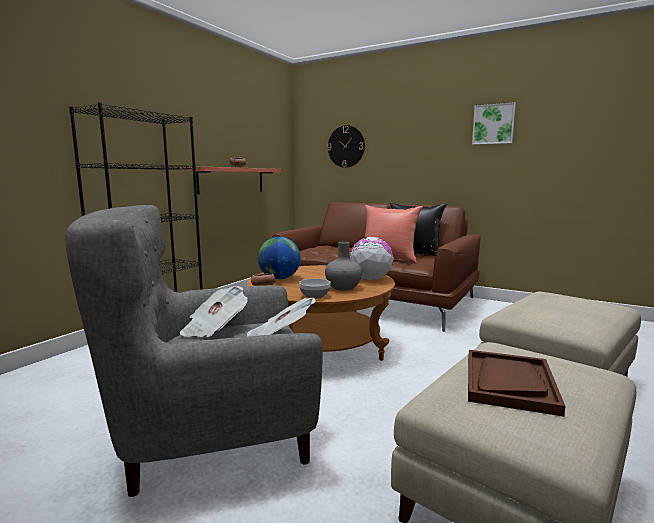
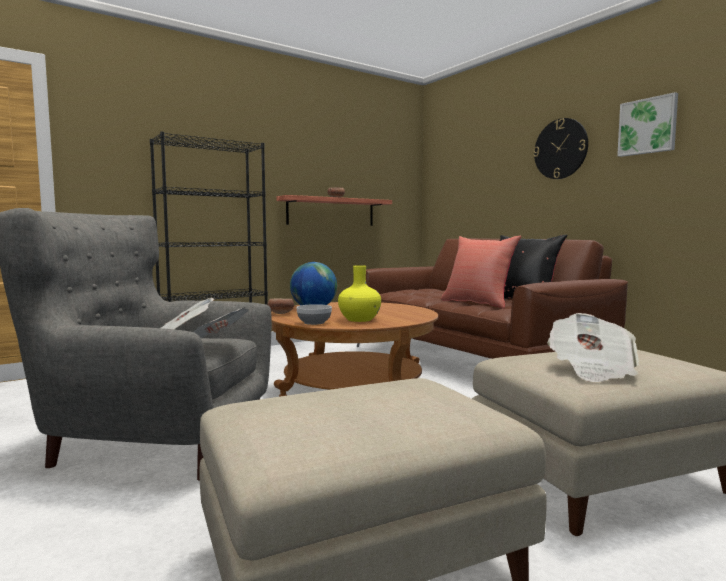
camera: 25 degrees right, 5 degrees down
grey vase [325,242,362,291] -> yellow vase [338,265,381,322]
wall clock [327,125,365,168] -> wall clock moved to [533,118,588,179]
globe [350,237,394,280] -> none
brown tray [468,350,565,417] -> none
none -> newspaper [547,313,639,382]

